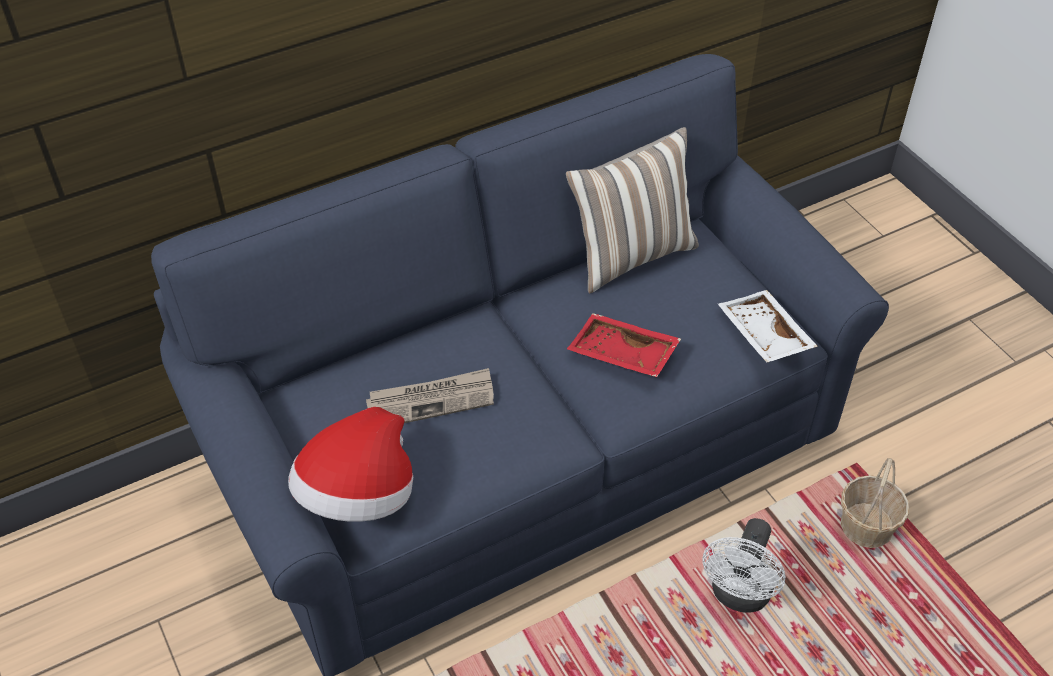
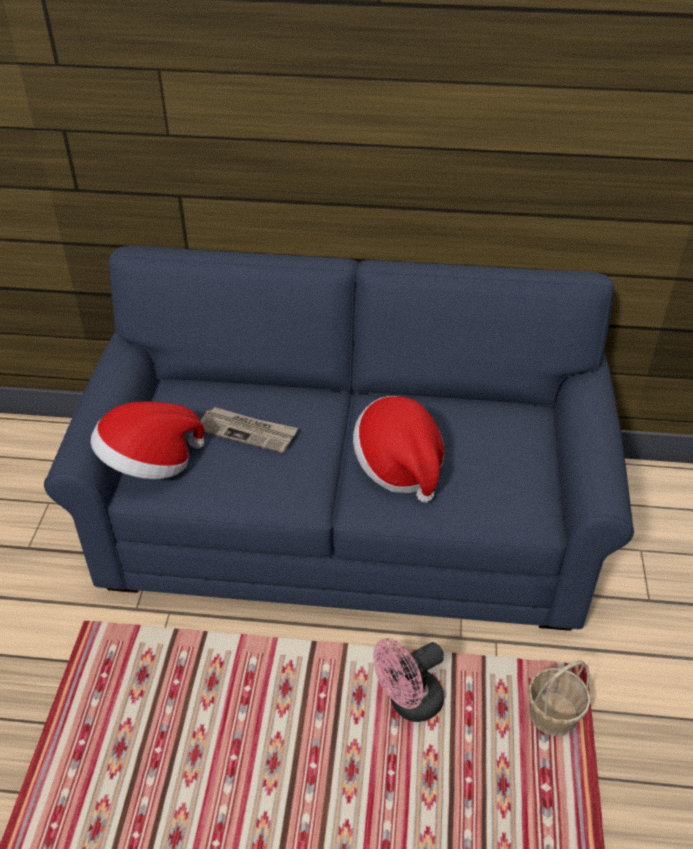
camera: 35 degrees right, 5 degrees down
pillow [566,127,699,293] -> none
red tray [567,313,681,377] -> hat [353,396,444,503]
white fan [702,518,786,613] -> pink fan [373,638,444,722]
white tray [718,290,818,363] -> none

